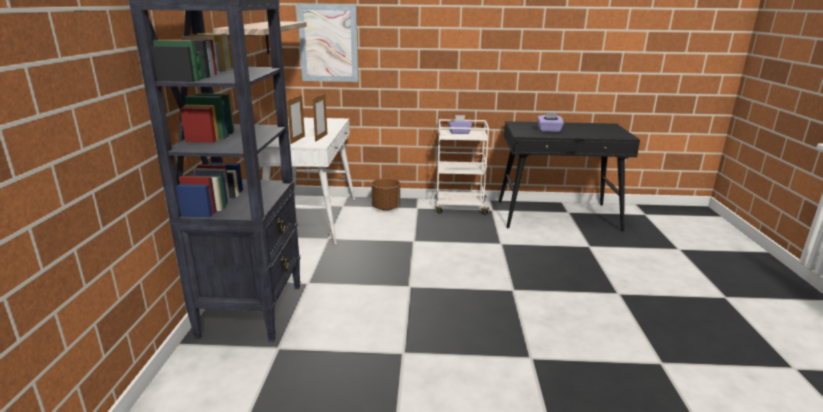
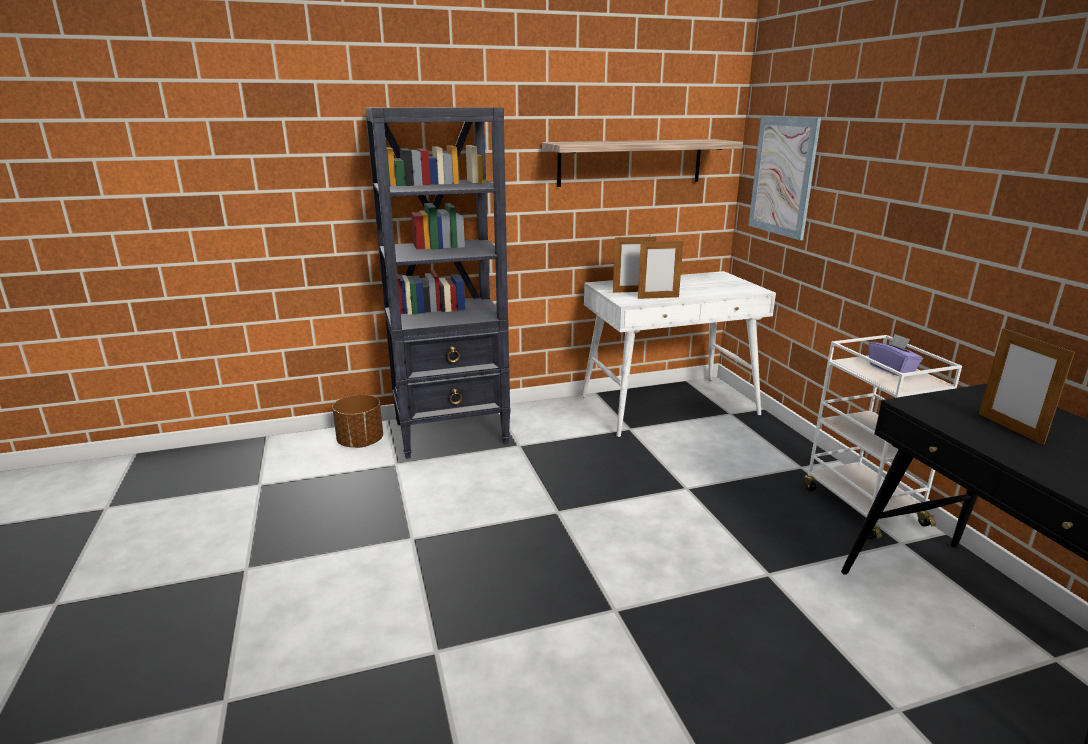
camera: 70 degrees right, 0 degrees up
brown planter [372,178,400,211] -> brown planter moved to [332,395,383,448]
purple tissue box [537,112,564,132] -> picture frame [979,328,1075,445]

